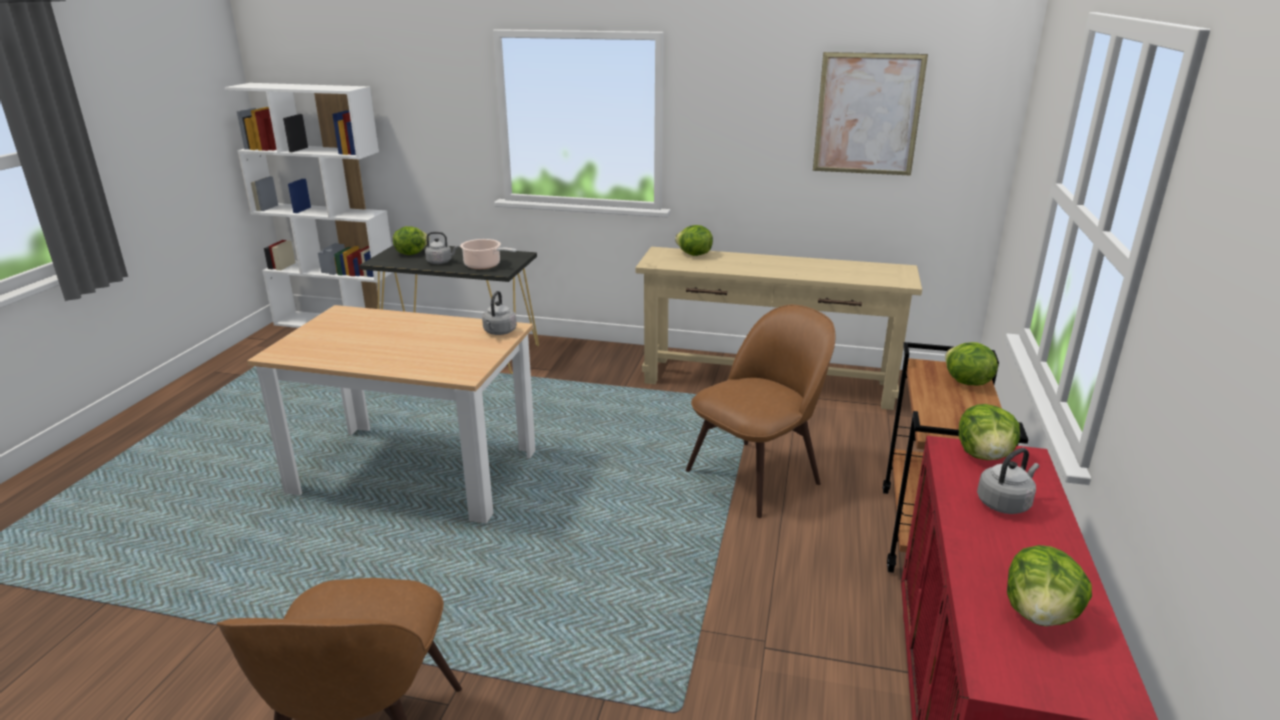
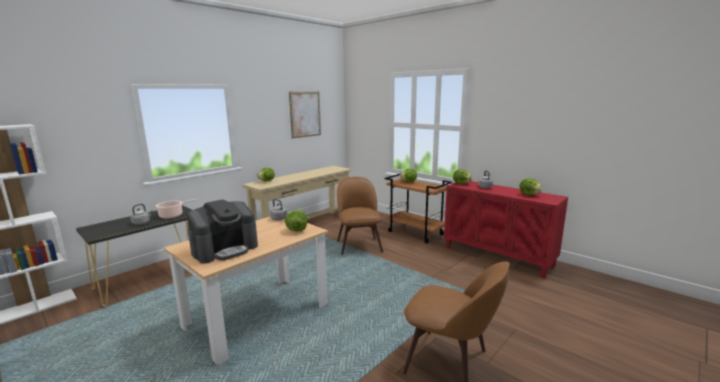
camera: 60 degrees left, 10 degrees down
lettuce [393,226,430,255] -> lettuce moved to [285,210,307,232]
none -> coffee machine [187,199,258,264]

